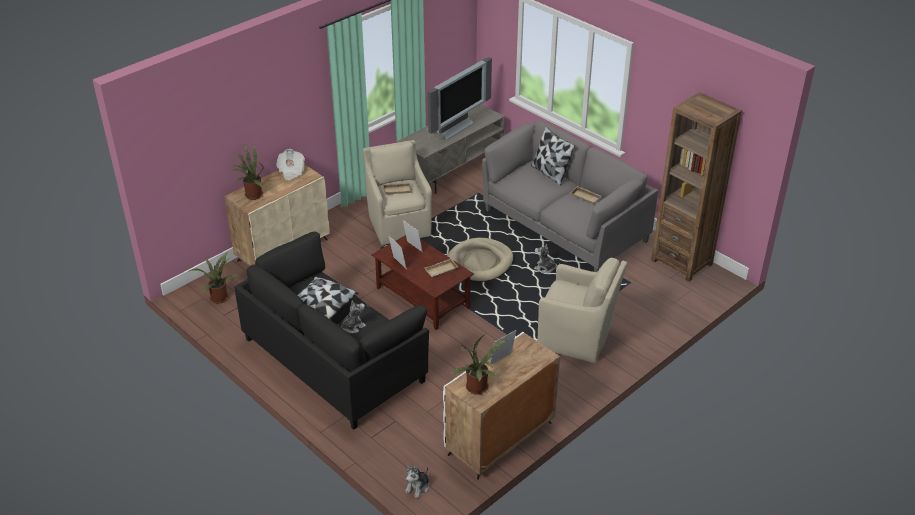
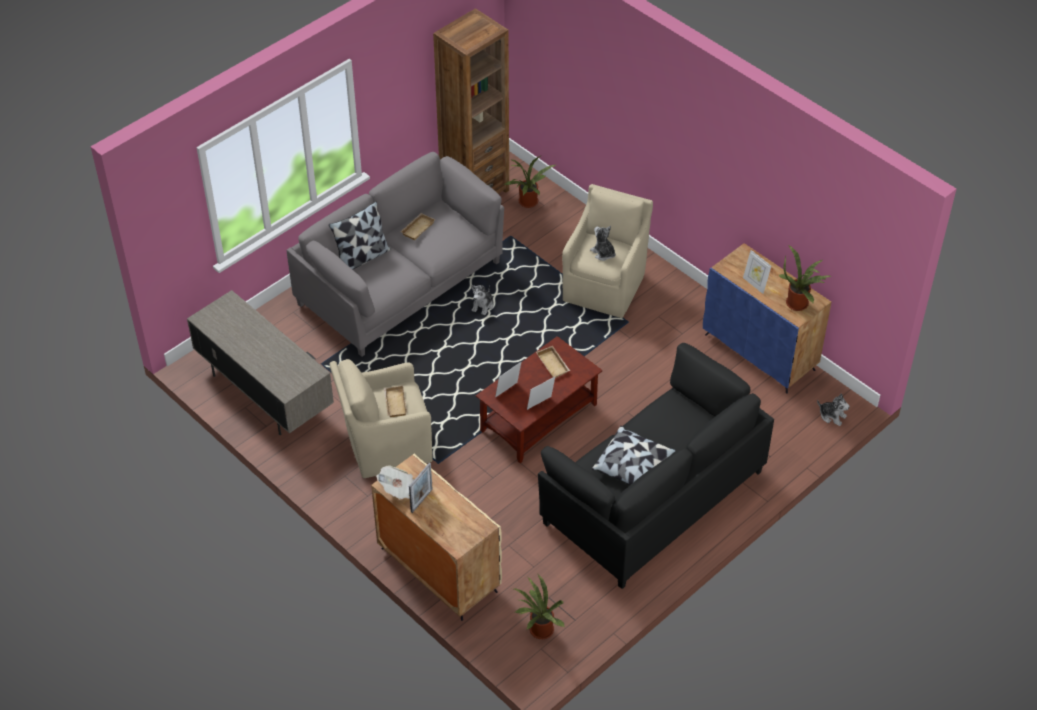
camera: 90 degrees left, 10 degrees up
potted plant [231,145,264,200] -> potted plant moved to [504,155,555,208]
plush toy [338,300,366,333] -> plush toy moved to [590,226,616,261]
television [427,57,492,140] -> none
white cabinet [443,332,560,480] -> blue cabinet [703,243,831,394]
beige dog bed [447,238,513,282] -> none
none -> picture frame [409,463,433,513]

